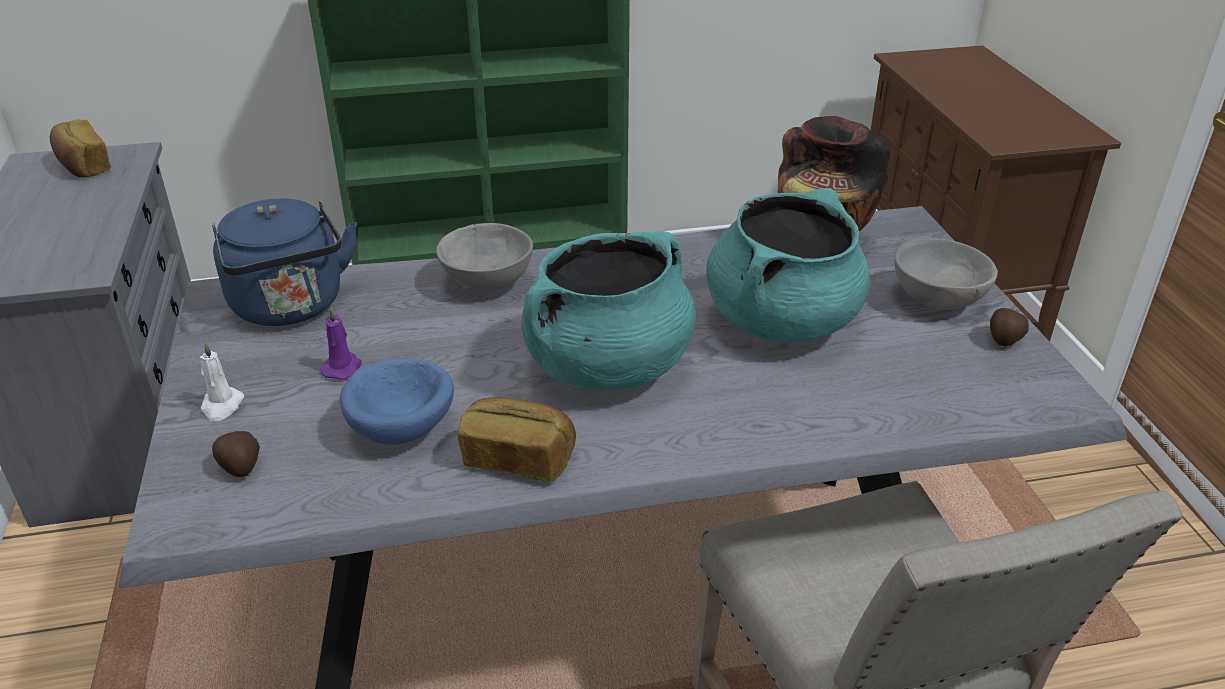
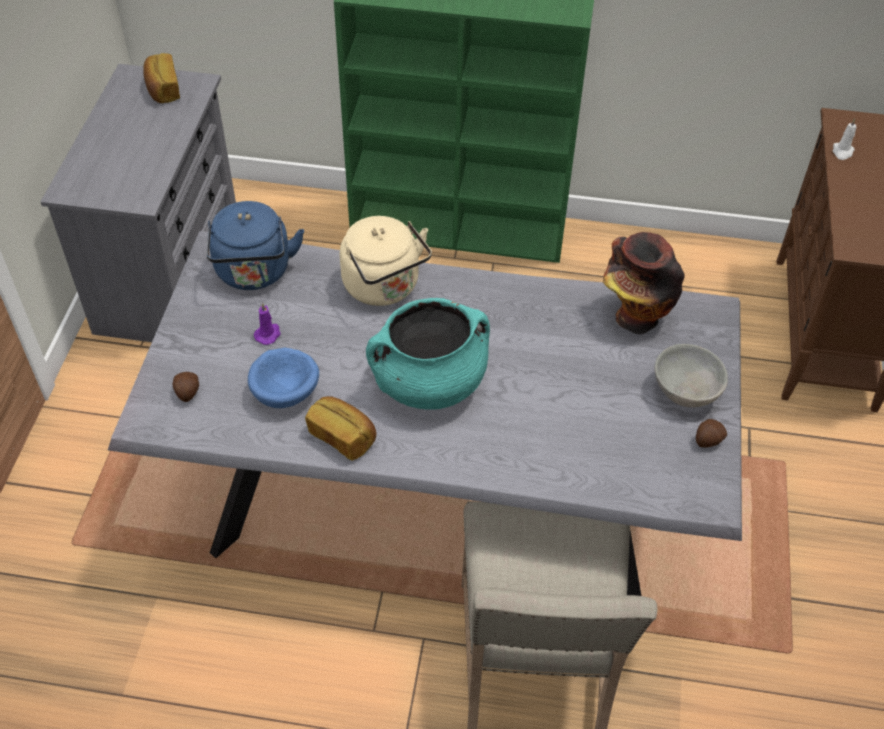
camera: 20 degrees right, 15 degrees up
white candle [200,342,244,422] -> white candle moved to [833,118,857,160]
grey bowl [436,223,533,291] -> beige kettle [340,216,432,306]
turquoise cooking pot [706,188,870,343] -> none

